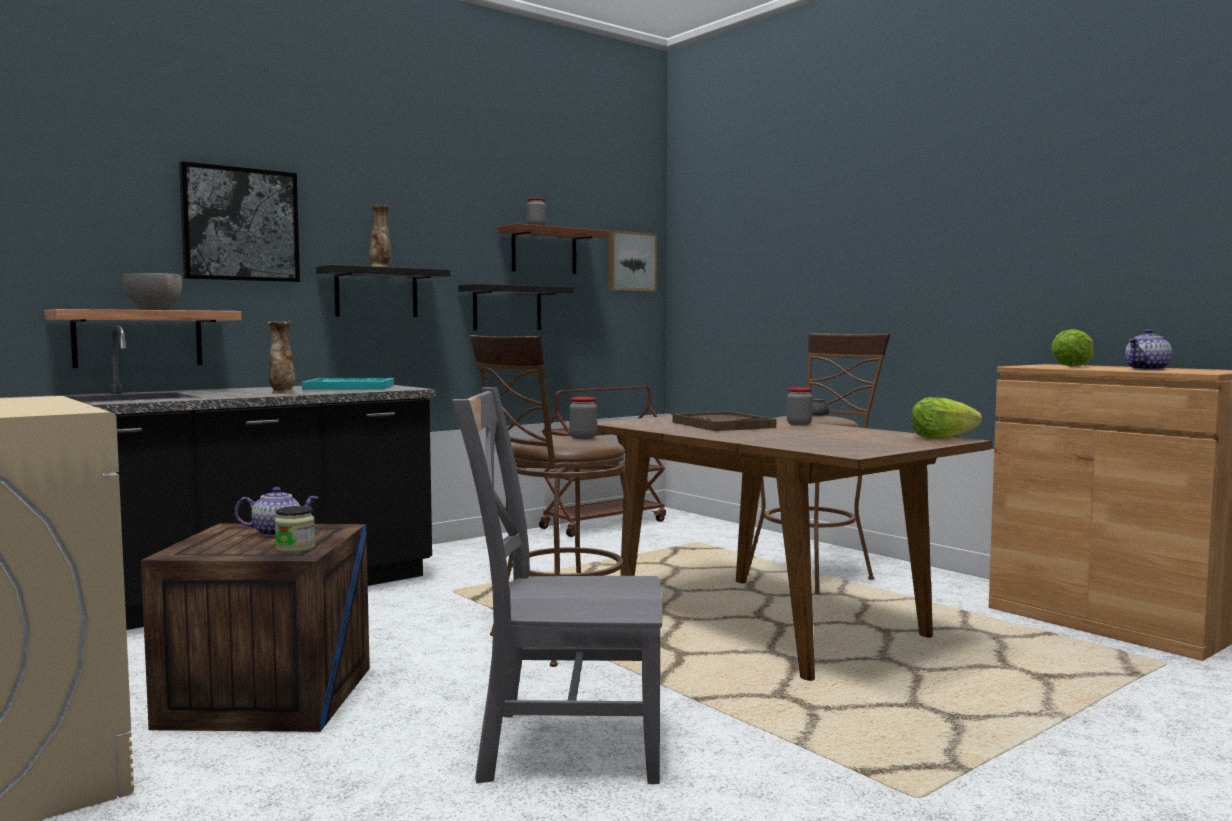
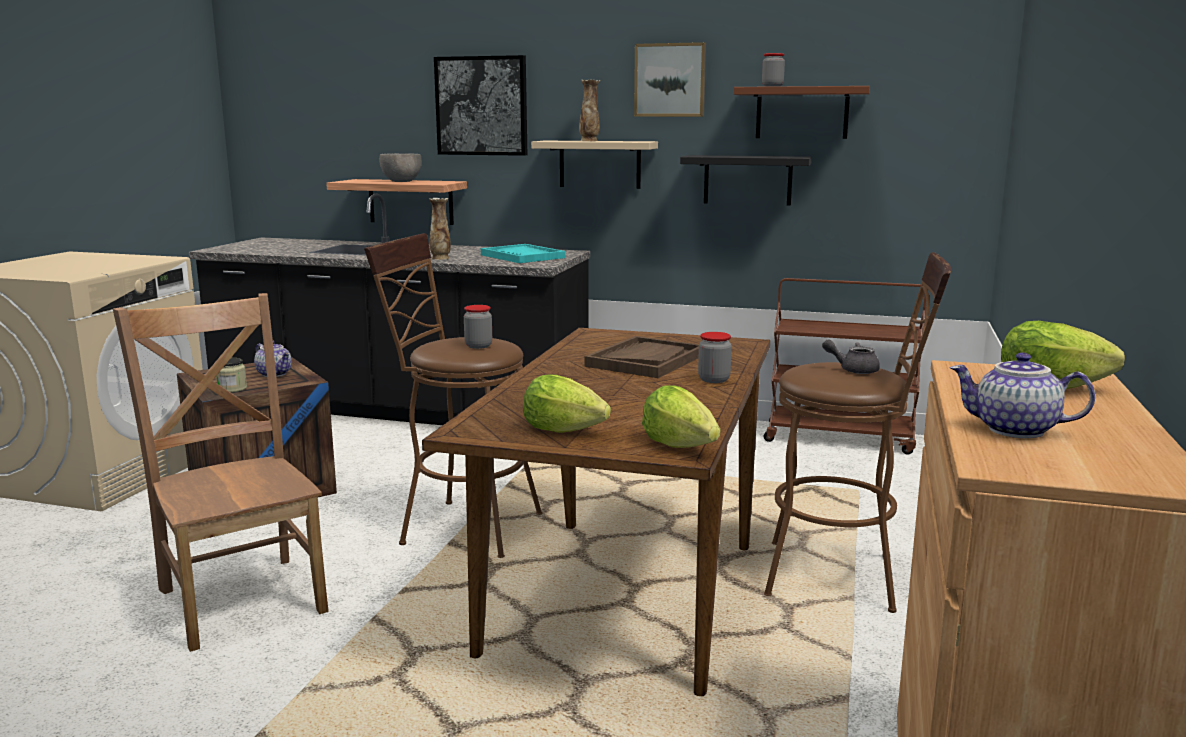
camera: 55 degrees right, 10 degrees up
black shelf [316,265,450,317] -> beige shelf [531,141,658,189]
grey chair [452,387,662,784] -> brown chair [113,293,329,652]
picture [608,230,657,291] -> picture moved to [634,42,706,117]
none -> lettuce [523,375,611,433]

